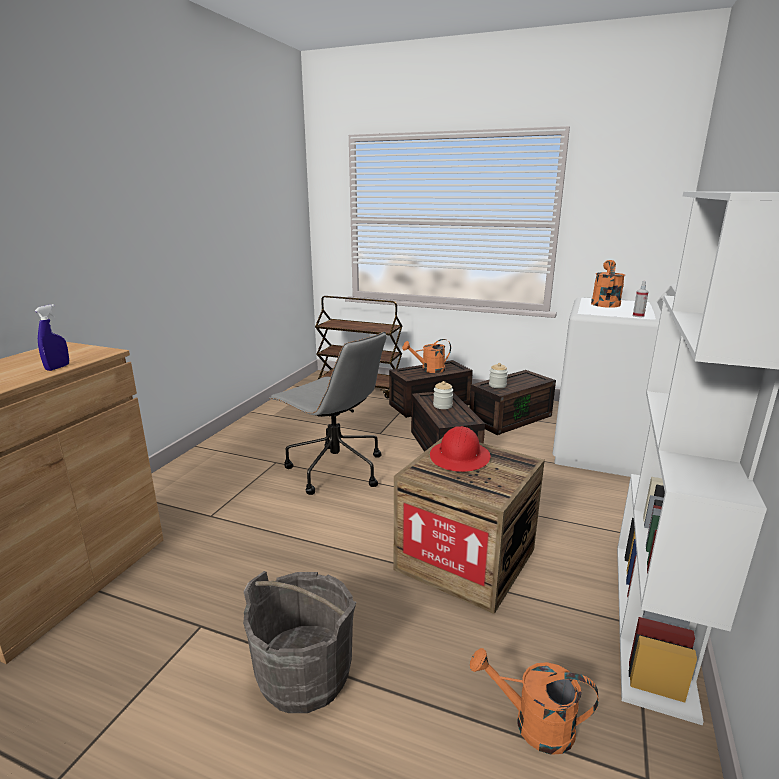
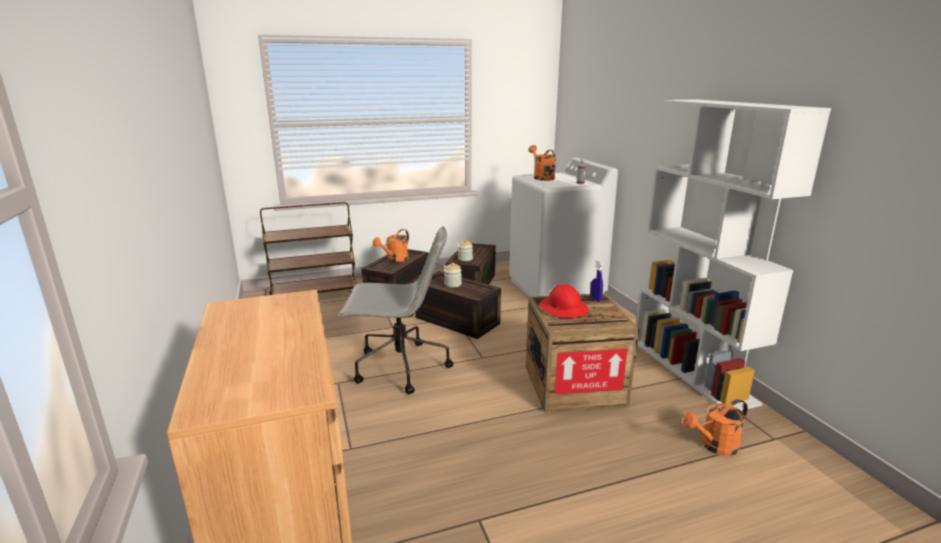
camera: 40 degrees left, 0 degrees up
blue spray bottle [35,304,69,371] -> blue spray bottle moved to [591,260,603,302]
grey bucket [243,571,356,713] -> none

